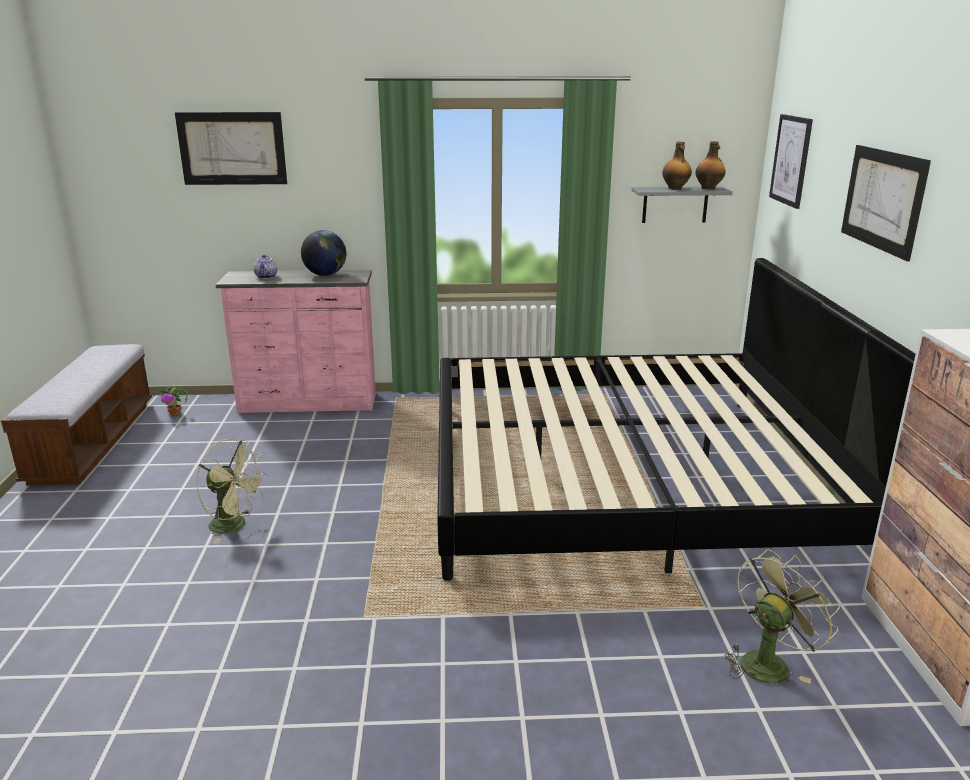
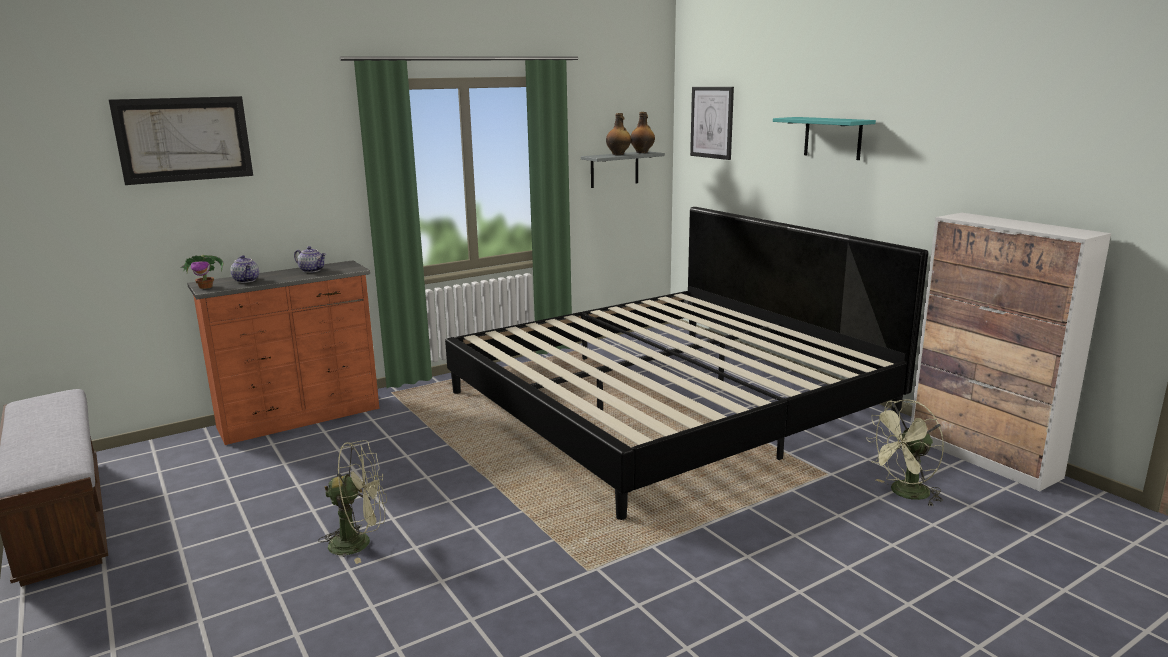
camera: 30 degrees left, 5 degrees down
potted plant [159,387,188,415] -> potted plant moved to [180,255,224,289]
pink dresser [215,270,376,413] -> orange dresser [187,260,380,445]
globe [301,230,346,276] -> teapot [294,246,326,273]
green fan [724,549,840,684] -> green fan turned 135 degrees counterclockwise [866,399,944,507]
picture [841,145,931,262] -> turquoise shelf [773,117,876,160]

